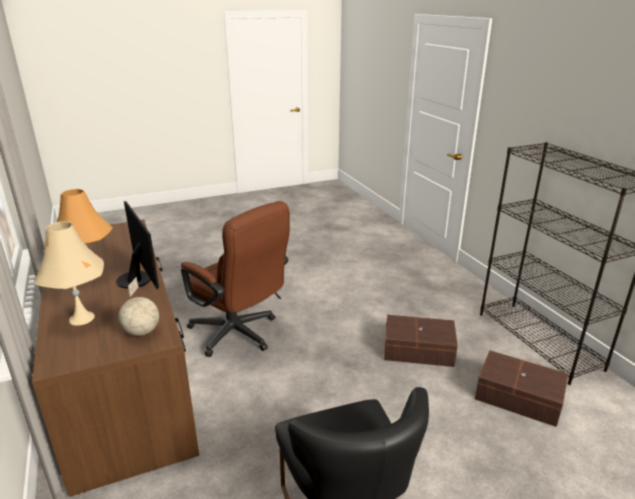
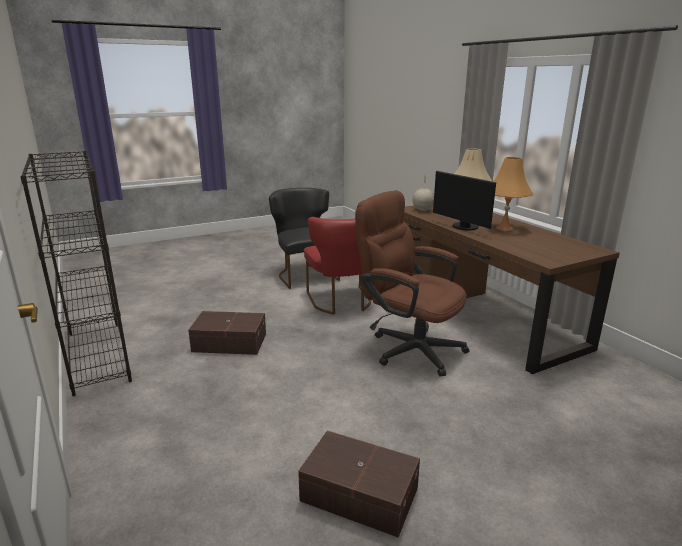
camera: 175 degrees right, 5 degrees down
brown storage box [475,350,568,427] -> brown storage box moved to [298,431,420,537]
none -> red chair [304,217,371,315]

